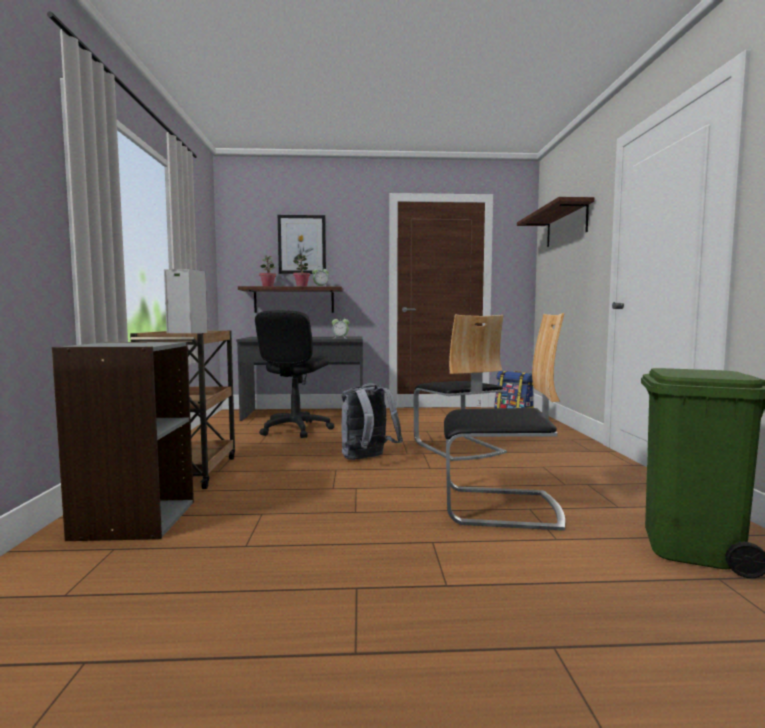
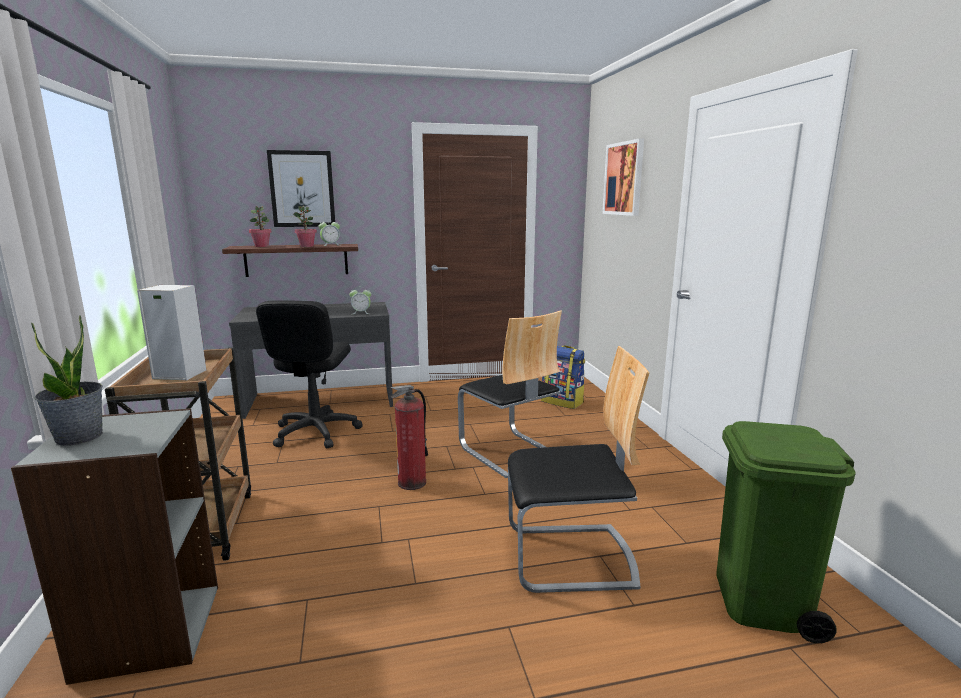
camera: 10 degrees left, 10 degrees up
grey backpack [341,383,403,460] -> fire extinguisher [390,385,428,490]
shelf [517,197,594,247] -> picture [602,138,644,216]
none -> potted plant [31,315,103,446]

